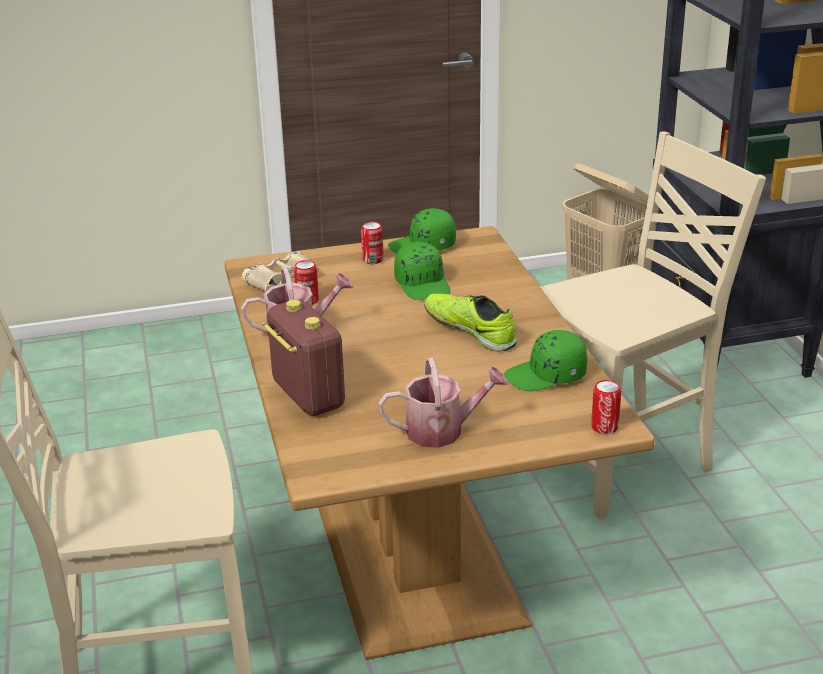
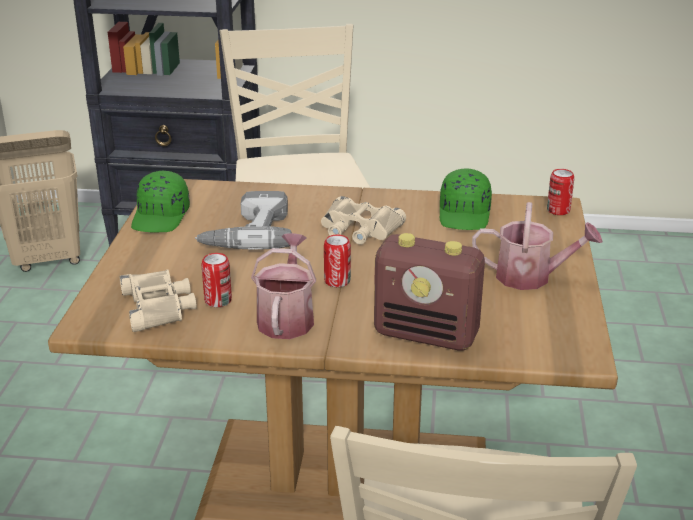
camera: 70 degrees left, 0 degrees up
radio [262,299,345,416] -> radio turned 150 degrees counterclockwise [374,233,485,351]
can [361,222,384,264] -> can moved to [324,235,351,287]
watering can [378,357,508,448] -> watering can turned 90 degrees clockwise [472,202,603,290]
green cap [394,242,451,300] -> power drill [195,191,292,250]
shoe [424,294,517,352] -> beige binoculars [321,196,406,245]

